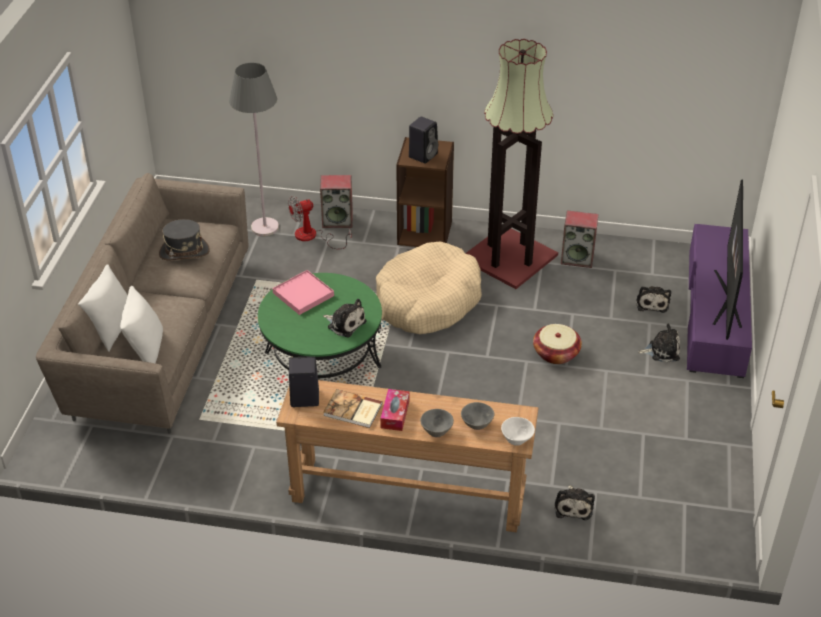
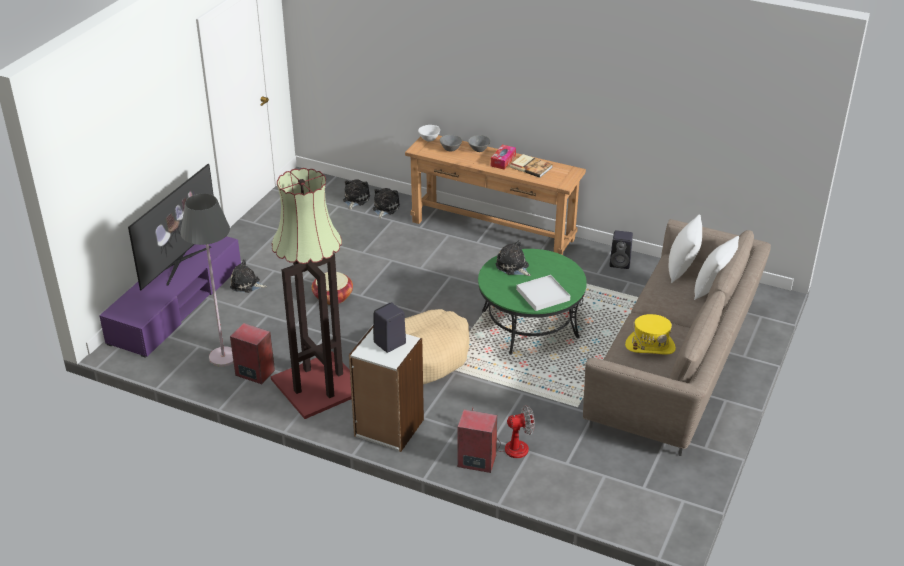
camera: 165 degrees left, 5 degrees down
grey hat [159,219,210,260] -> yellow hat [625,314,676,355]
grey floor lamp [229,63,279,236] -> grey floor lamp moved to [180,193,234,367]
pink tray [272,270,334,315] -> white tray [516,275,570,311]
black speaker [289,356,319,407] -> black speaker moved to [609,230,633,269]
brown bookcase [396,137,454,247] -> white bookcase [349,326,424,452]
plush toy [636,286,671,313] -> plush toy moved to [343,179,370,210]

